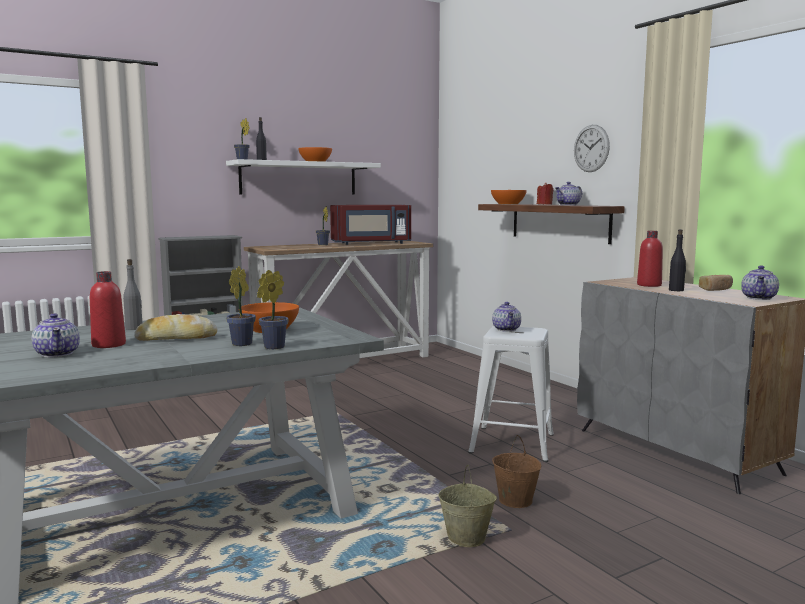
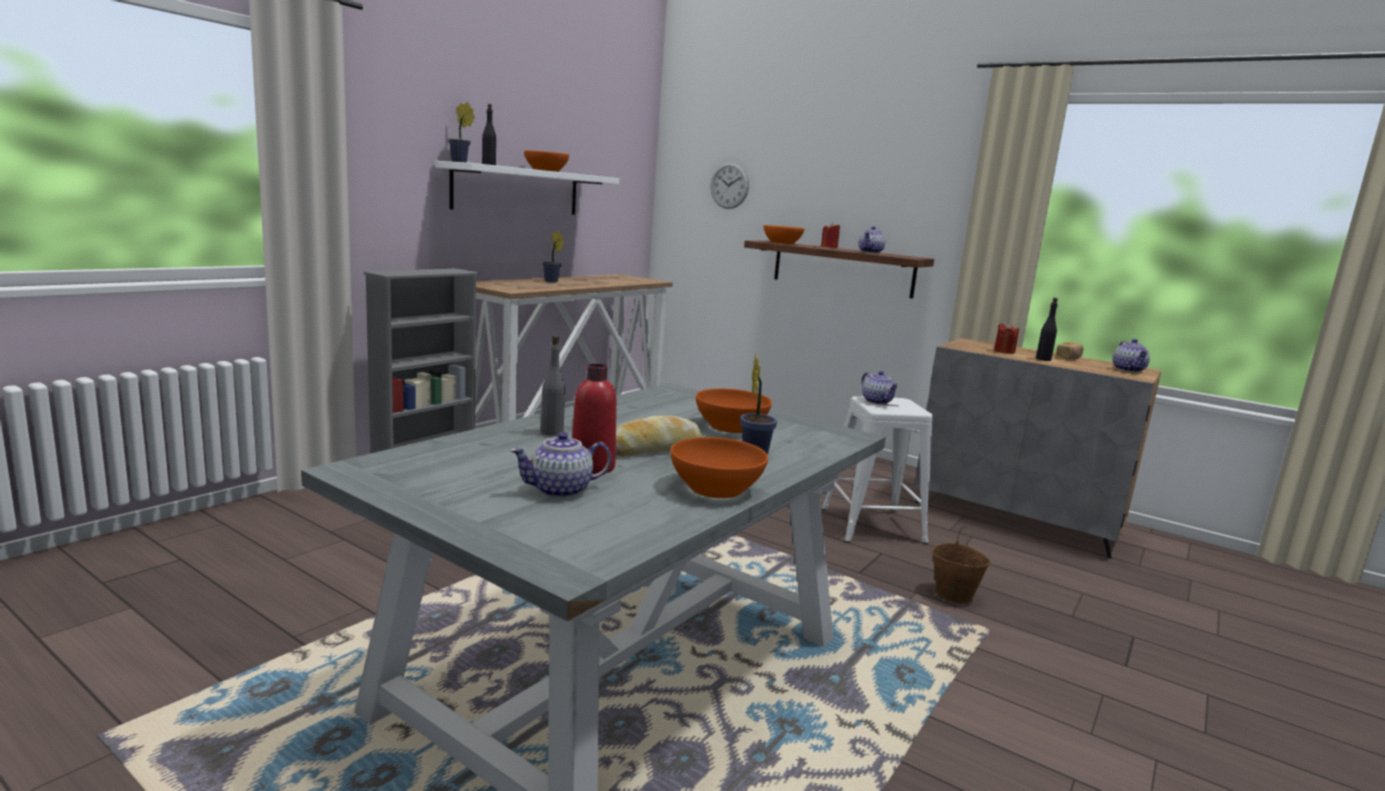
camera: 25 degrees left, 5 degrees up
teapot [32,313,80,357] -> teapot turned 120 degrees clockwise [510,432,612,498]
potted plant [257,270,289,349] -> none
red microwave [330,205,411,245] -> none
beige bucket [438,465,497,547] -> none
wall clock [574,125,610,172] -> wall clock moved to [711,162,749,209]
red bottle [637,231,663,287] -> red candle [994,322,1019,354]
none -> orange bowl [671,437,768,498]

